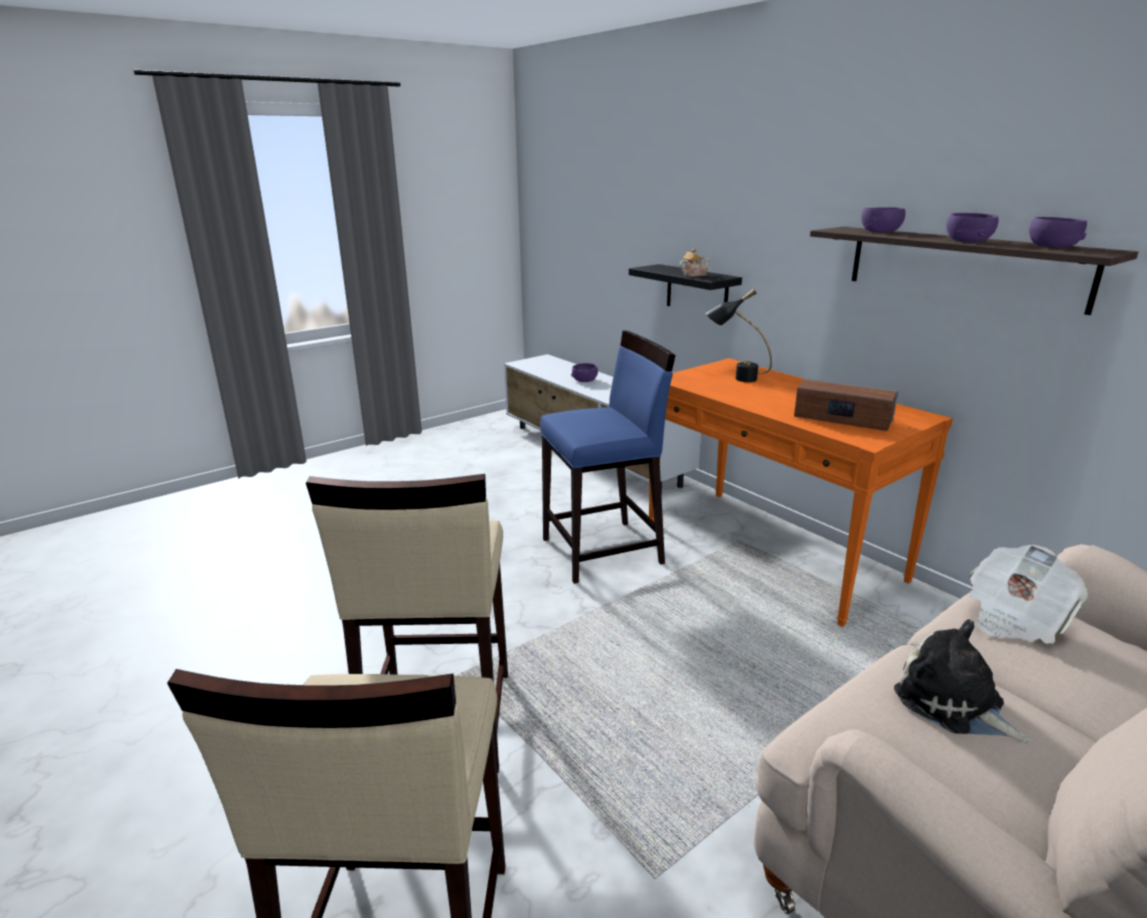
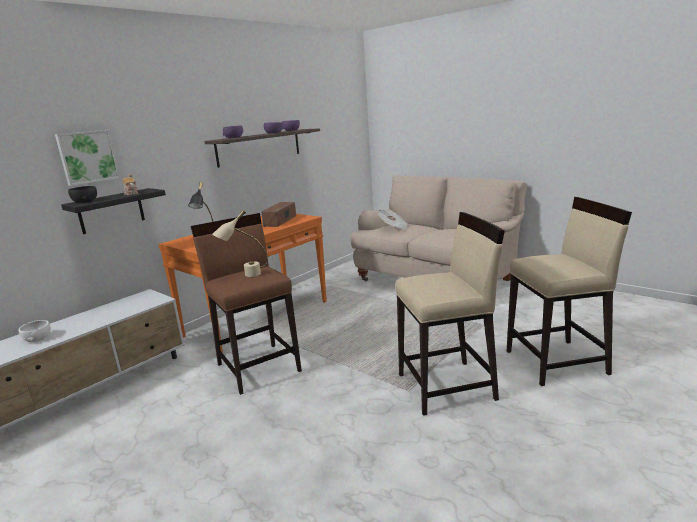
camera: 100 degrees left, 5 degrees down
blue stool [540,330,676,584] -> brown stool [191,213,302,395]
purple bowl [571,363,598,382] -> white bowl [19,320,51,342]
plush toy [894,619,1030,743] -> none
none -> picture [55,130,120,186]
none -> black bowl [68,186,97,203]
none -> beige table lamp [212,210,268,277]

